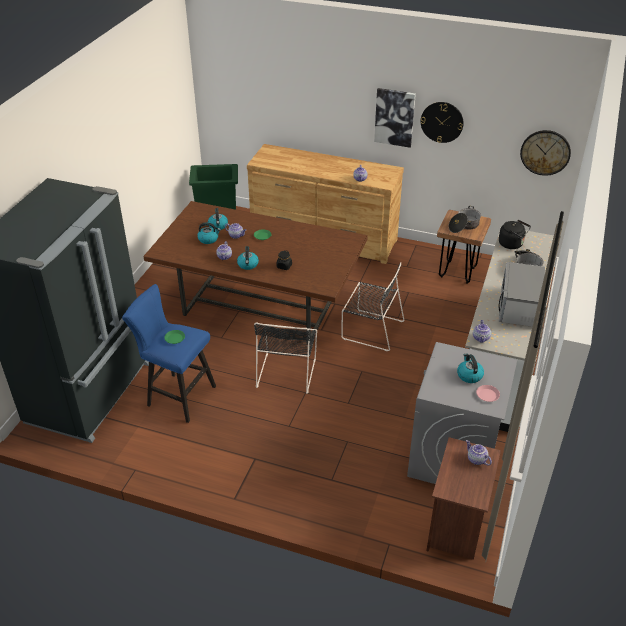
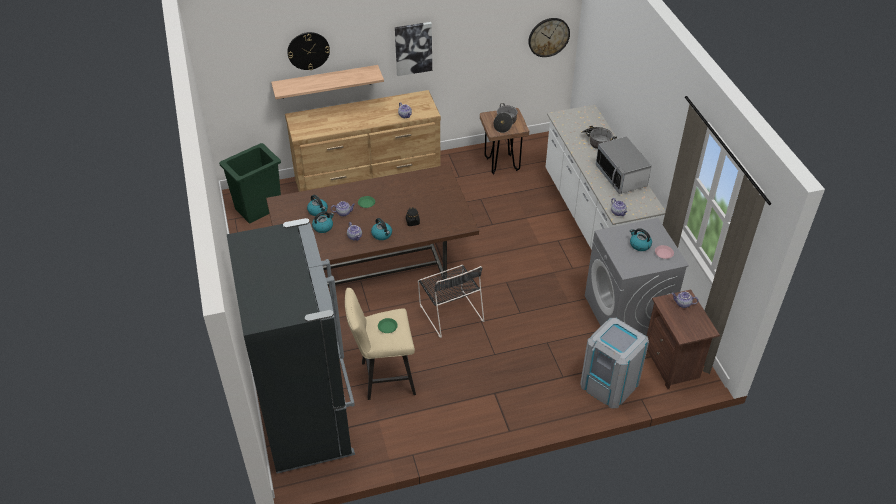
camera: 35 degrees left, 5 degrees up
blue stool [122,284,216,423] -> beige stool [345,288,416,400]
black chair [341,262,405,351] -> none
wall clock [421,102,464,143] -> wall clock moved to [287,32,330,70]
black kettle [499,220,531,249] -> none
none -> shelf [271,65,384,99]
none -> grey trash can [580,318,649,409]

